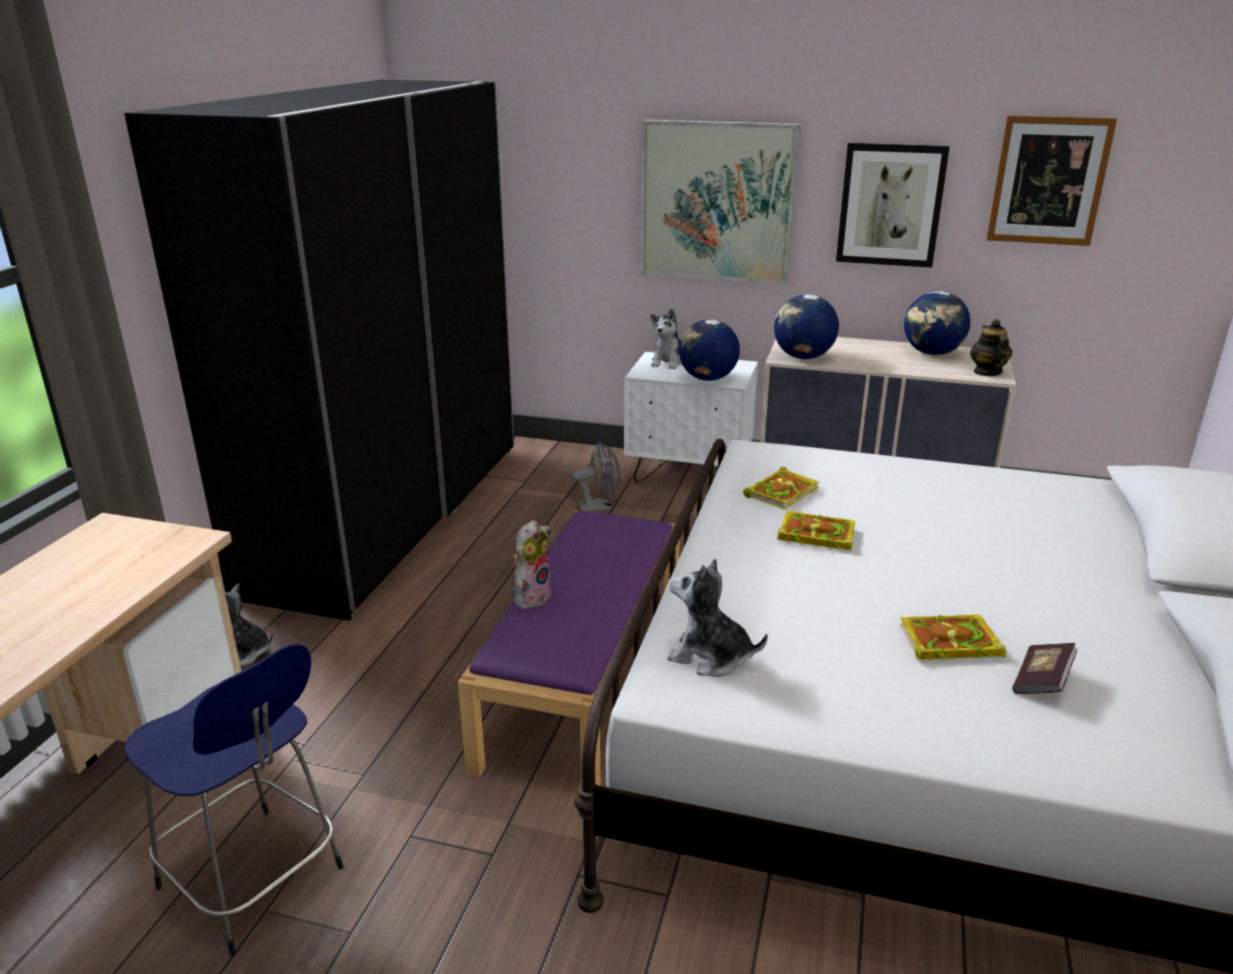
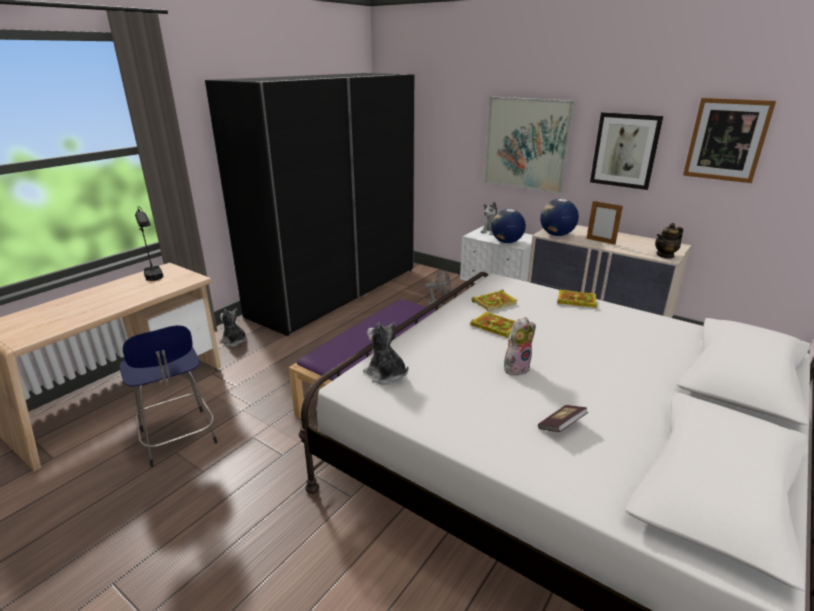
camera: 20 degrees right, 0 degrees up
plush toy [513,520,552,609] -> plush toy moved to [504,317,536,376]
book [900,615,1006,660] -> book moved to [557,290,597,308]
globe [904,291,970,355] -> none
teapot [970,319,1012,376] -> teapot turned 135 degrees counterclockwise [655,223,683,259]
none -> black table lamp [135,207,164,281]
none -> picture frame [587,201,623,245]

